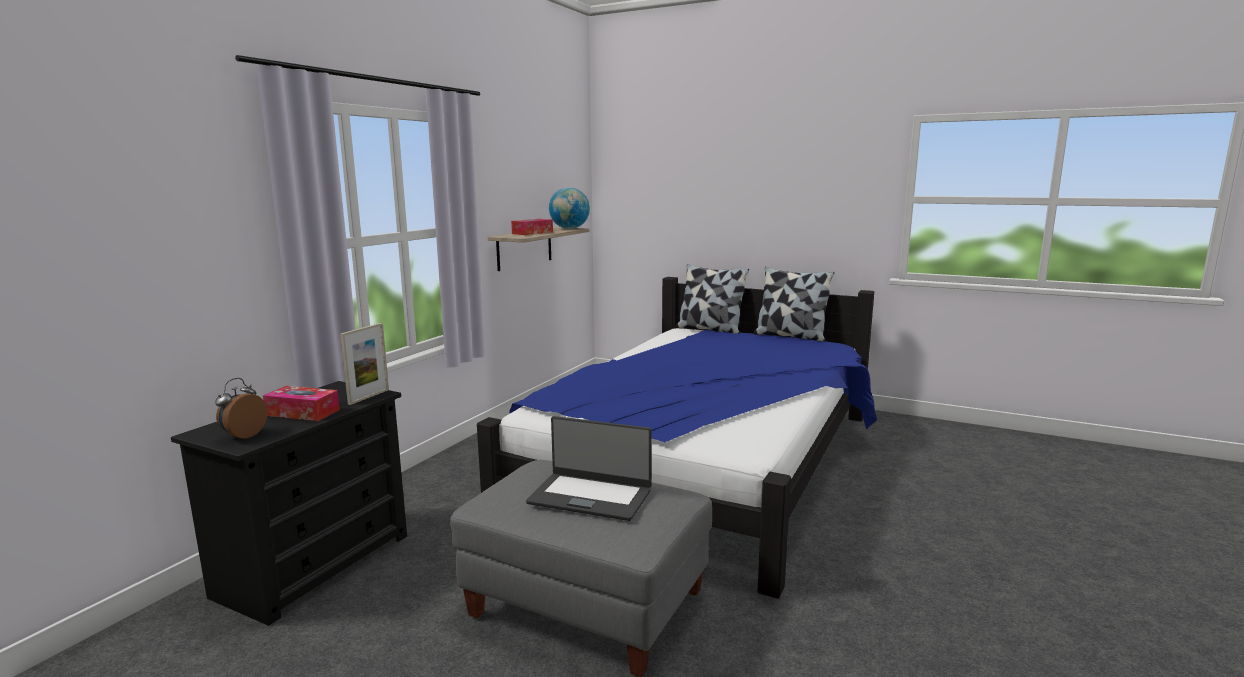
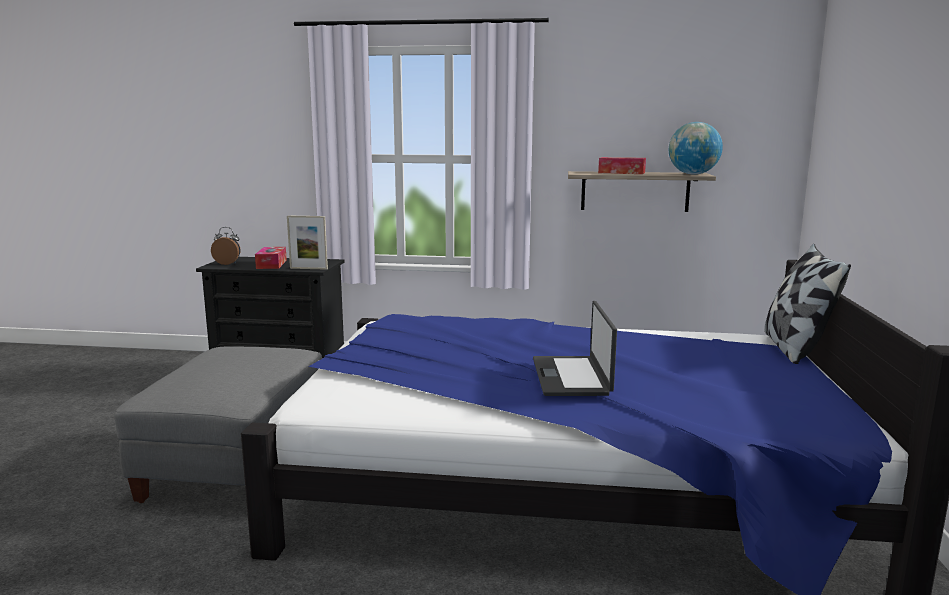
camera: 70 degrees right, 0 degrees up
laptop [526,416,652,521] -> laptop moved to [533,301,617,396]
pillow [754,267,834,342] -> none

